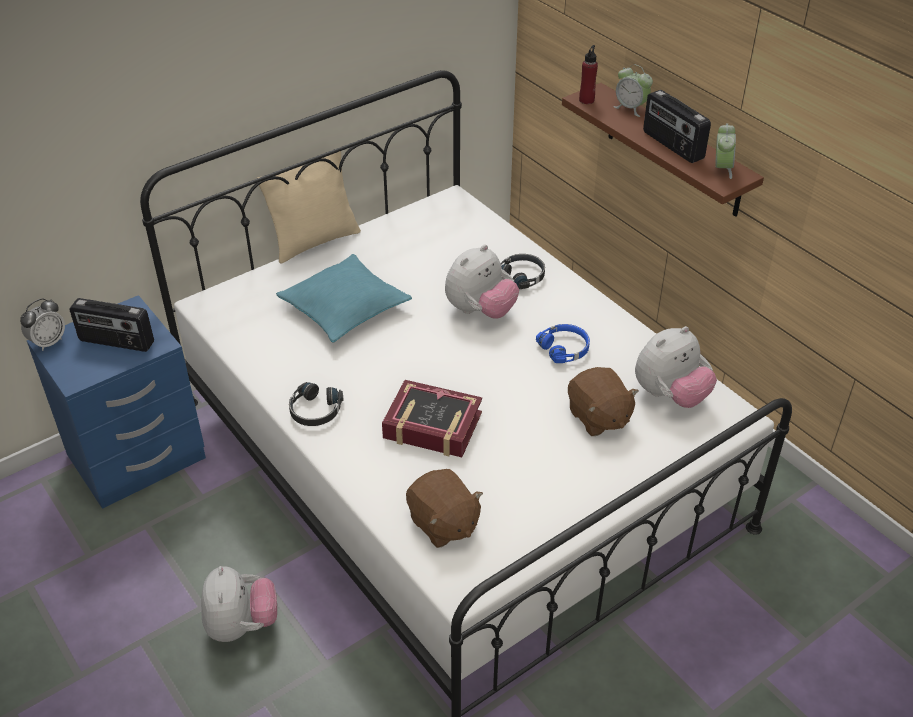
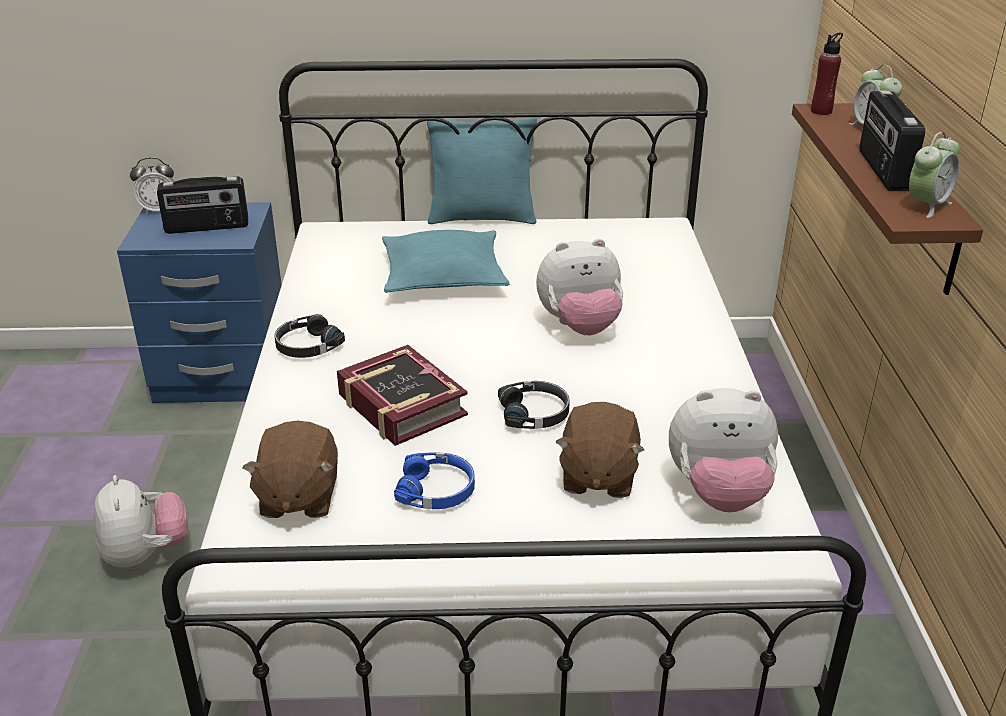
camera: 35 degrees right, 10 degrees down
radio [69,298,154,352] -> radio turned 60 degrees counterclockwise [157,177,248,234]
plush toy [201,566,277,642] -> plush toy turned 45 degrees counterclockwise [94,475,188,570]
beige pillow [256,151,361,264] -> turquoise pillow [427,118,537,224]
black headphones [500,254,545,289] -> black headphones moved to [498,381,570,429]
blue headphones [536,324,590,363] -> blue headphones moved to [394,452,475,509]

